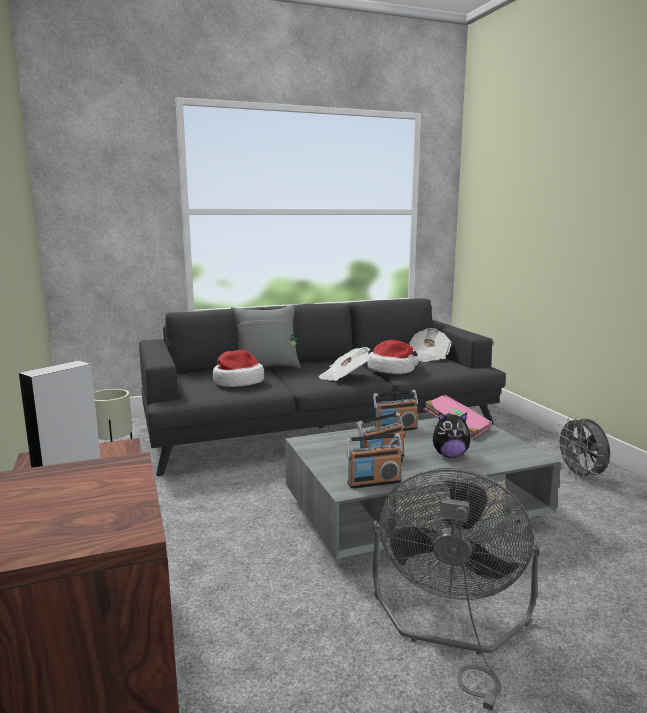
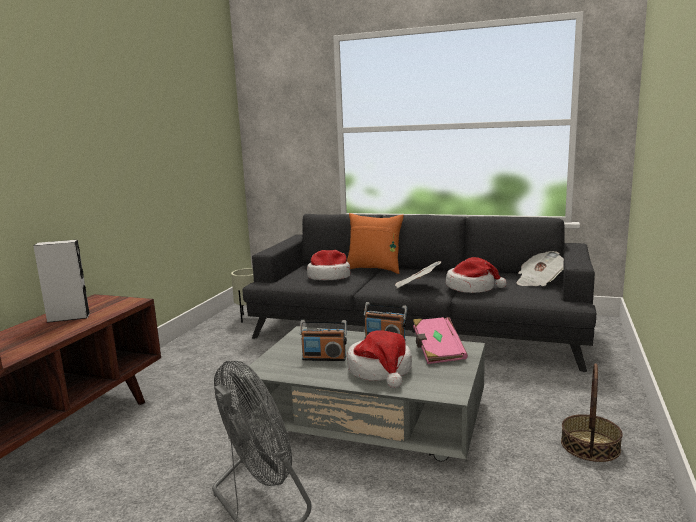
camera: 40 degrees right, 0 degrees up
grey pillow [231,304,301,369] -> orange pillow [347,213,404,274]
radio [345,433,403,488] -> none
plush toy [433,412,470,458] -> hat [347,330,412,388]
grey fan [555,416,610,481] -> basket [561,363,623,462]

